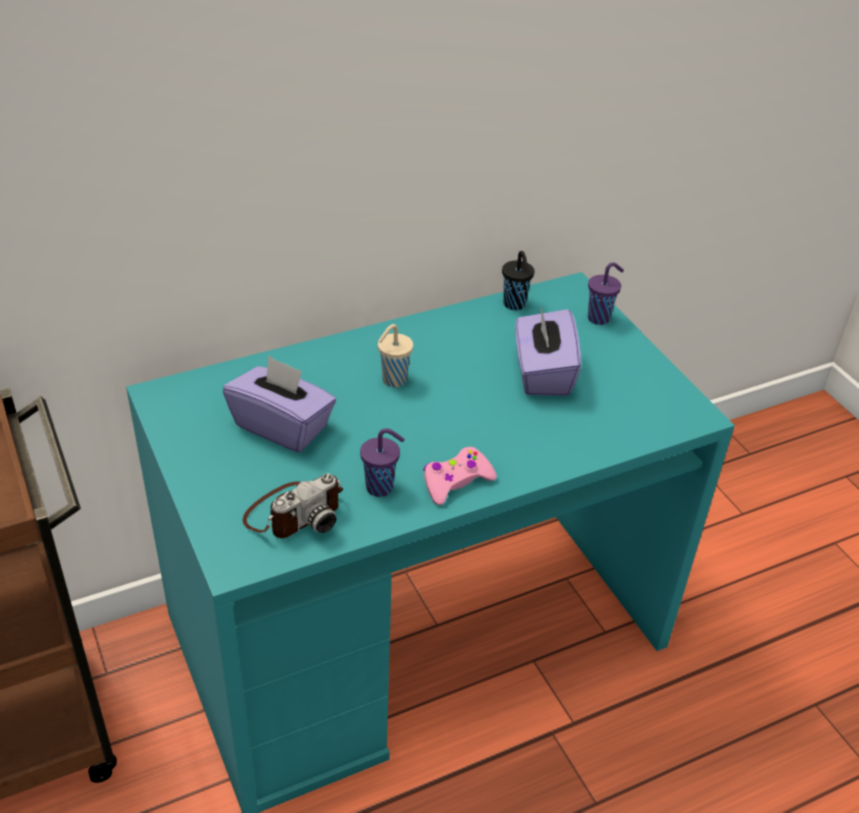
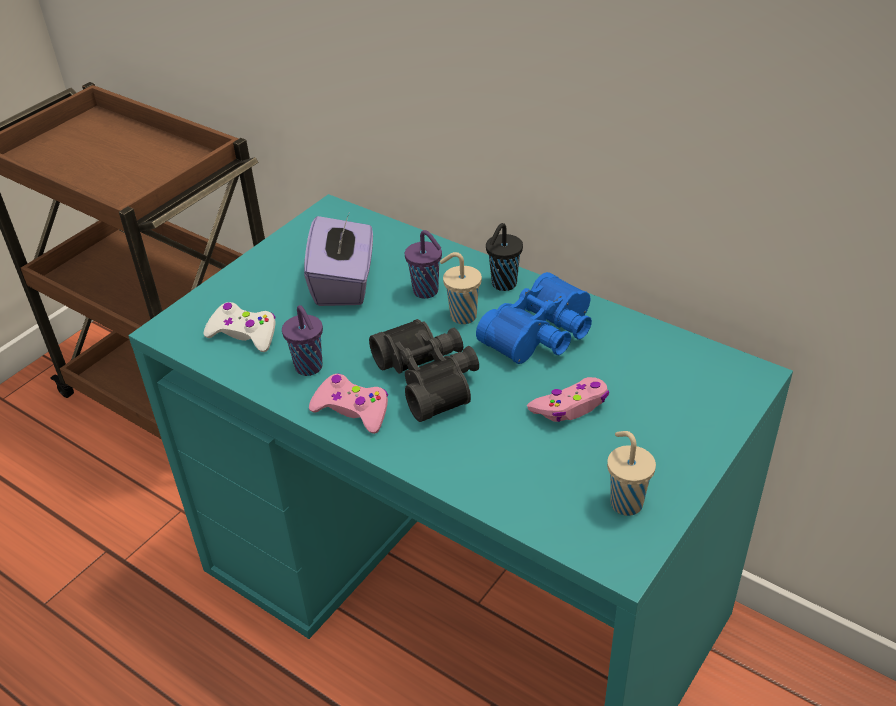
camera: 65 degrees right, 0 degrees up
camera [243,473,343,538] -> white game controller [204,302,276,352]
black cup [502,251,534,310] -> black cup moved to [486,223,523,291]
purple tissue box [515,307,581,396] -> pink game controller [527,377,609,422]
purple cup [588,262,624,325] -> purple cup moved to [405,230,442,299]
none -> black binoculars [369,319,479,422]
none -> blue binoculars [476,272,592,364]
none -> beige cup [607,431,656,516]

